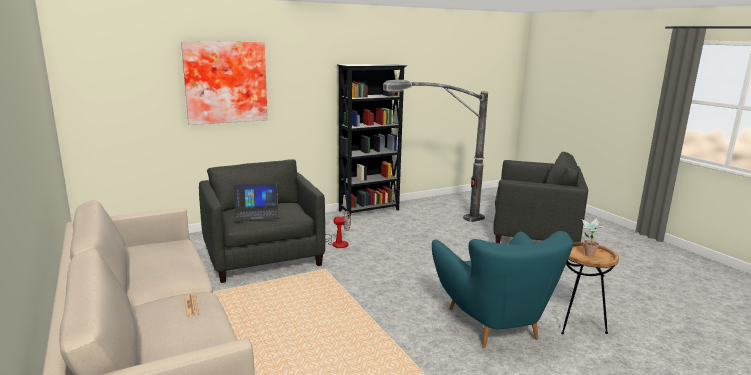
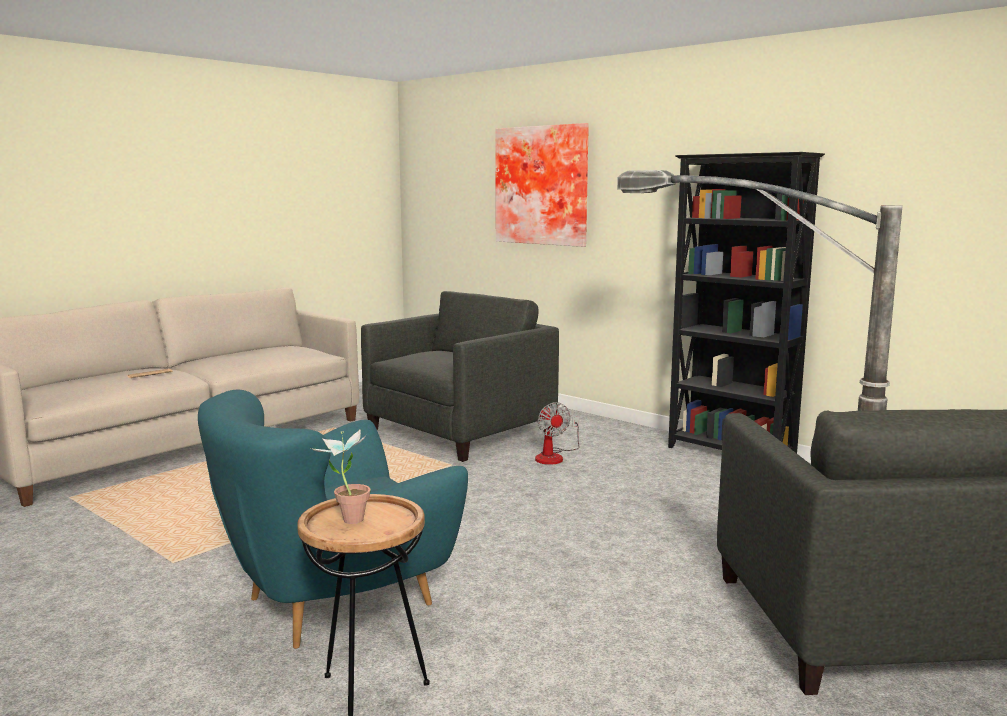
camera: 70 degrees right, 5 degrees down
laptop [234,183,280,221] -> none

